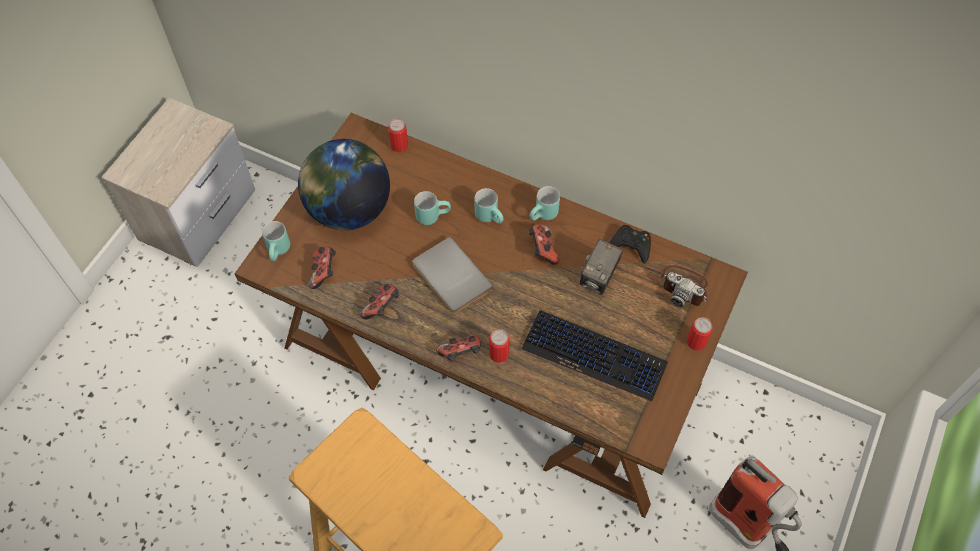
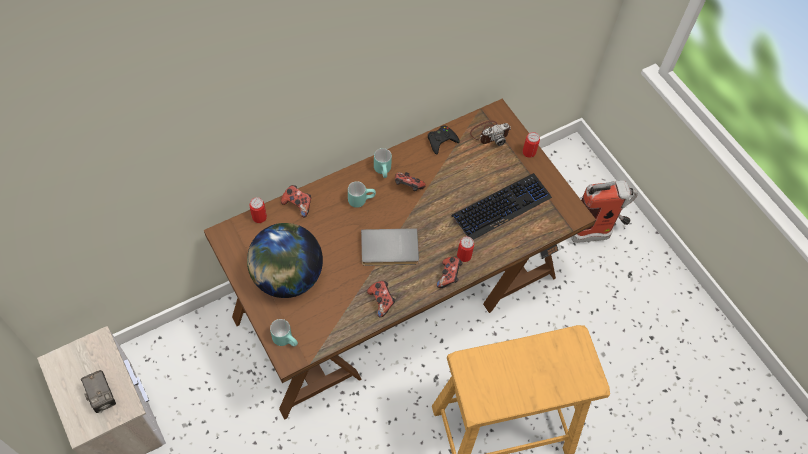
camera: 60 degrees left, 0 degrees up
game controller [309,246,336,289] -> game controller moved to [281,185,311,218]
turquoise mug [414,191,451,225] -> none
camera [580,239,623,295] -> camera moved to [81,370,116,413]

